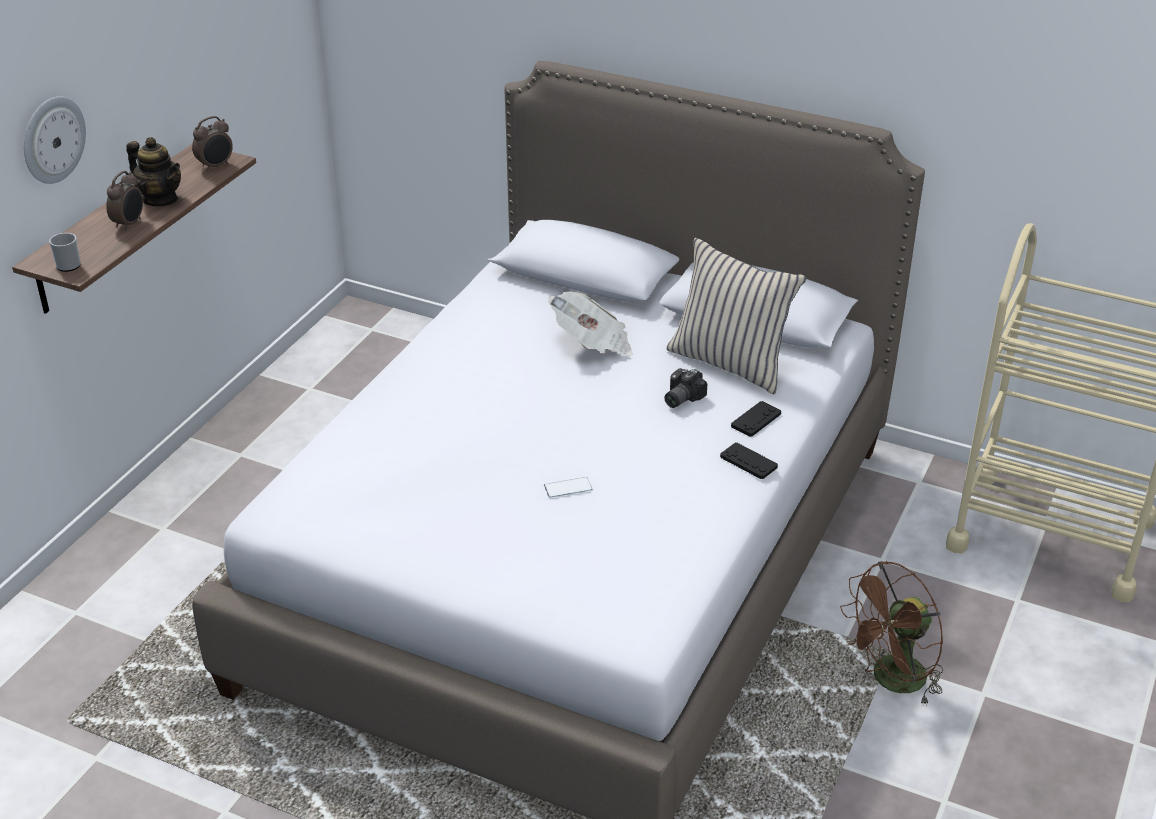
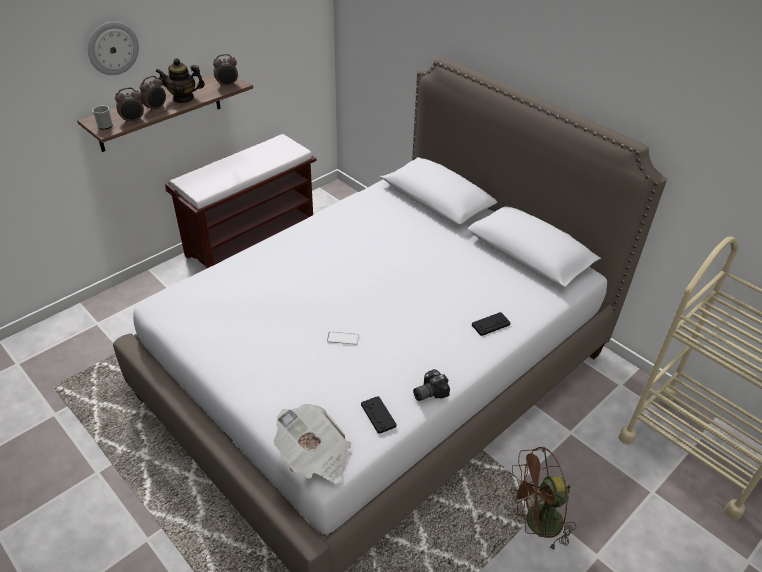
camera: 20 degrees right, 5 degrees up
teapot [126,137,181,206] -> teapot turned 120 degrees clockwise [155,58,205,103]
newspaper [548,292,633,356] -> newspaper moved to [274,404,351,483]
camera [664,368,707,408] -> camera moved to [413,369,450,401]
beige pillow [666,238,807,394] -> none
black game controller [720,443,778,479] -> black game controller moved to [361,396,397,434]
none -> alarm clock [115,87,144,124]
none -> brown bench [165,134,317,268]

